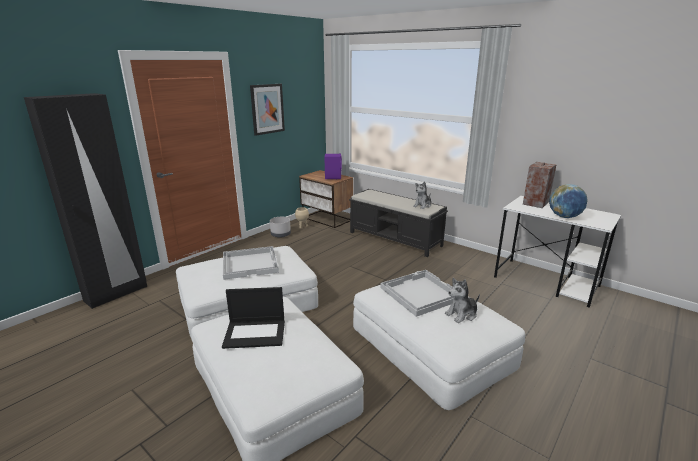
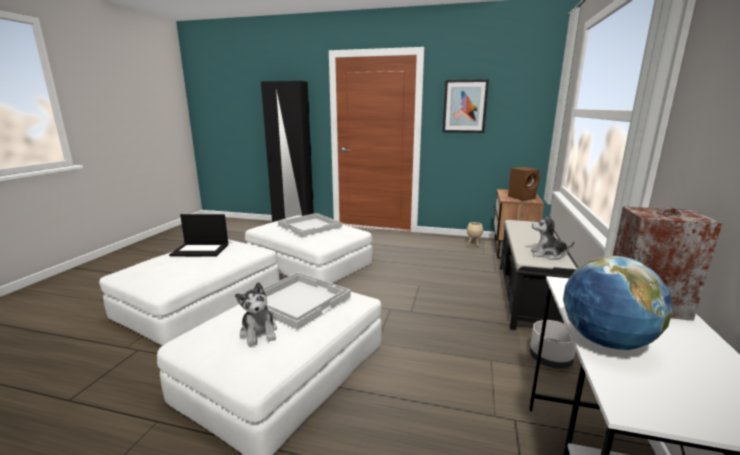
camera: 65 degrees right, 5 degrees down
laptop [222,287,285,349] -> laptop turned 60 degrees counterclockwise [169,214,228,256]
grey planter [270,217,291,238] -> grey planter moved to [530,320,576,369]
purple speaker [324,154,342,179] -> brown speaker [508,167,540,201]
plush toy [445,278,480,323] -> plush toy turned 150 degrees counterclockwise [235,282,277,346]

